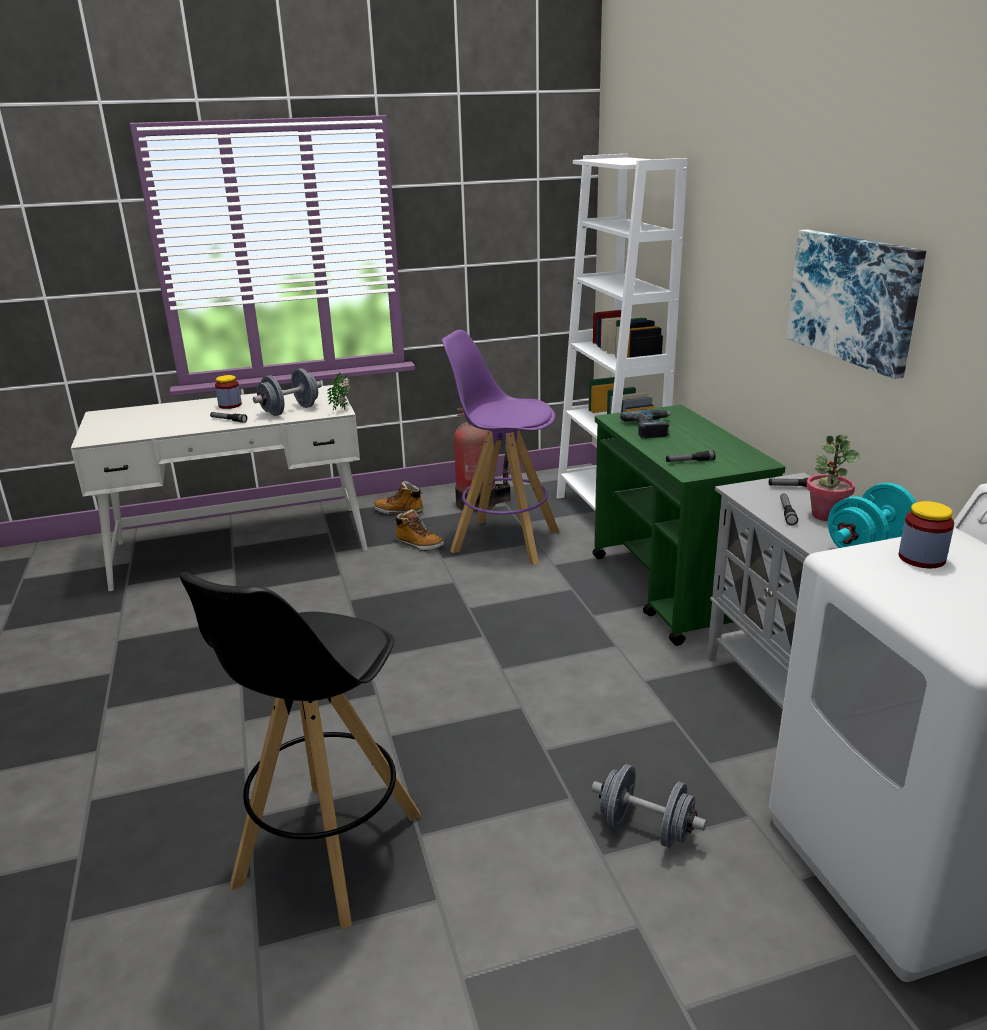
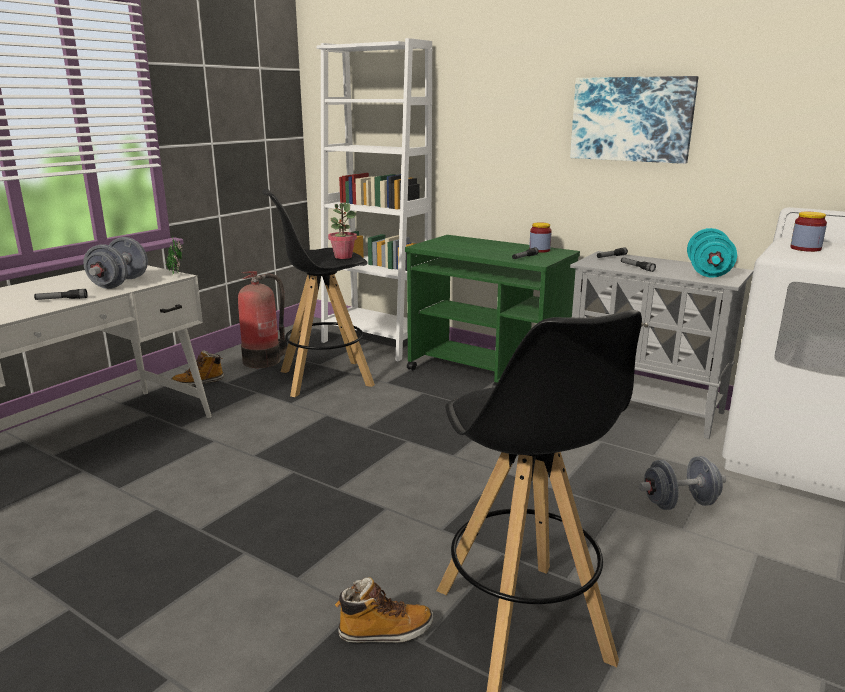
camera: 40 degrees left, 5 degrees down
jar [215,375,242,409] -> jar moved to [529,223,552,253]
boot [394,509,444,551] -> boot moved to [335,577,433,643]
purple stool [441,330,559,565] -> black stool [262,189,375,397]
power drill [620,409,672,438] -> none
potted plant [806,435,861,521] -> potted plant moved to [328,202,357,259]

